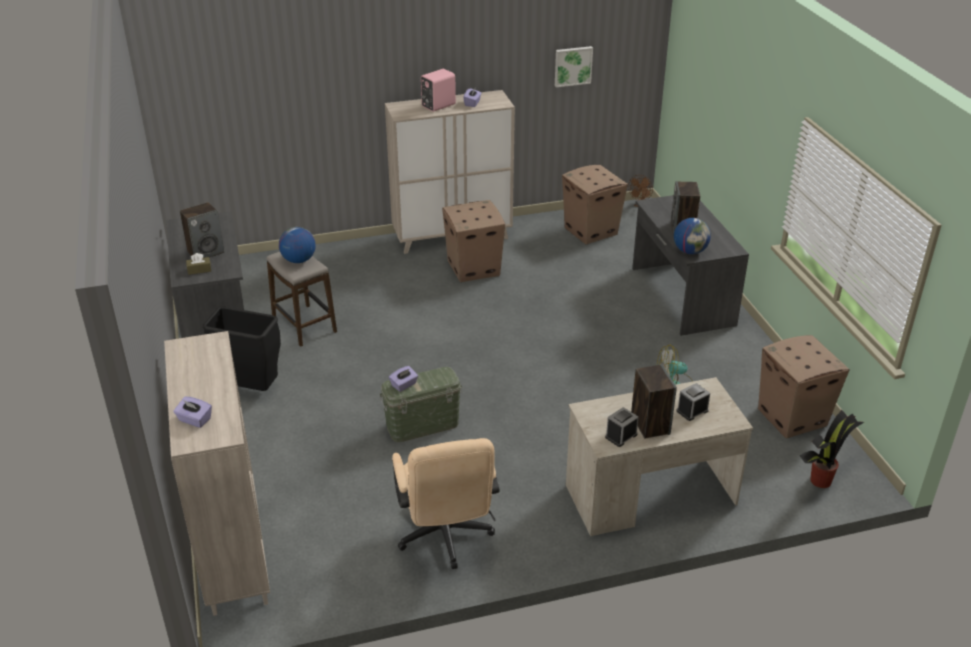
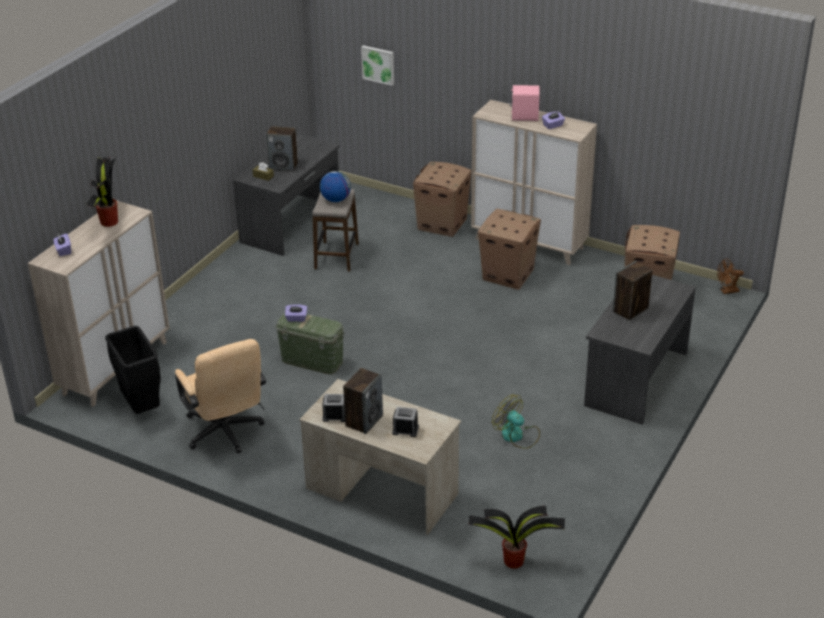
camera: 45 degrees right, 0 degrees up
black trash can [203,307,281,391] -> black trash can moved to [105,326,161,414]
beige office chair [392,438,500,569] -> beige office chair turned 60 degrees counterclockwise [175,339,266,454]
picture [555,46,593,87] -> picture moved to [361,45,394,86]
globe [674,218,711,254] -> none
cardboard box [758,335,850,438] -> cardboard box moved to [413,162,472,237]
none -> potted plant [86,157,118,227]

